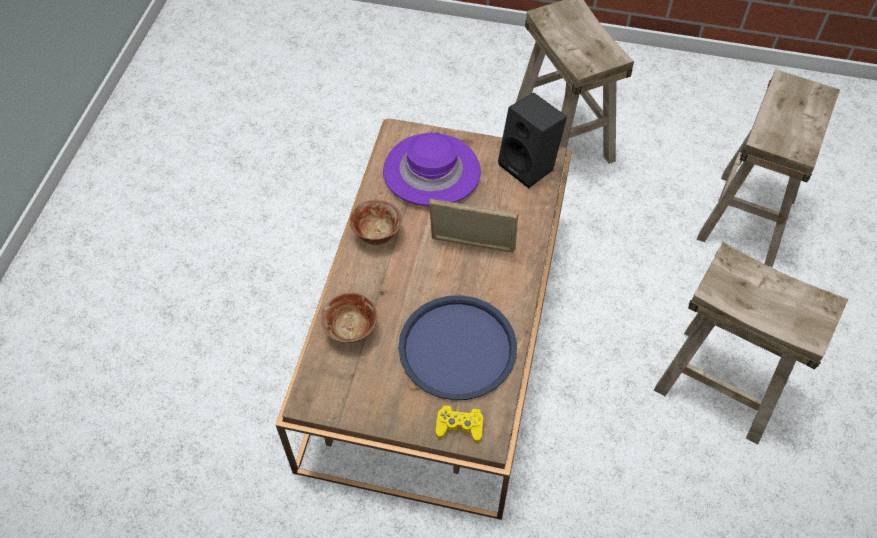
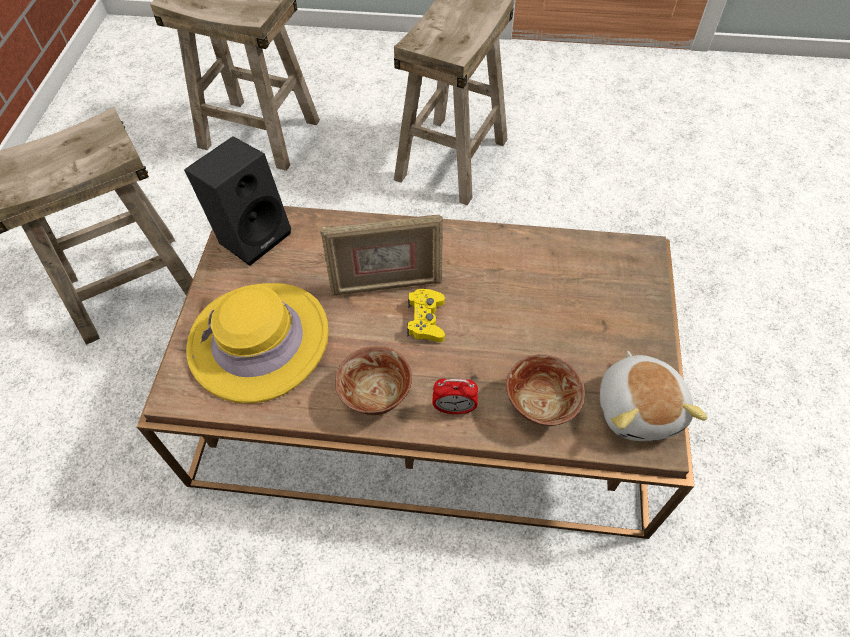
camera: 95 degrees left, 0 degrees up
purple hat [383,132,481,206] -> yellow hat [186,283,329,403]
blue tray [398,295,517,400] -> none
picture frame [429,199,519,252] -> picture frame turned 105 degrees counterclockwise [320,215,443,296]
yellow game controller [436,405,483,443] -> yellow game controller moved to [407,289,445,342]
none -> alarm clock [432,379,478,414]
none -> plush toy [600,351,707,441]

